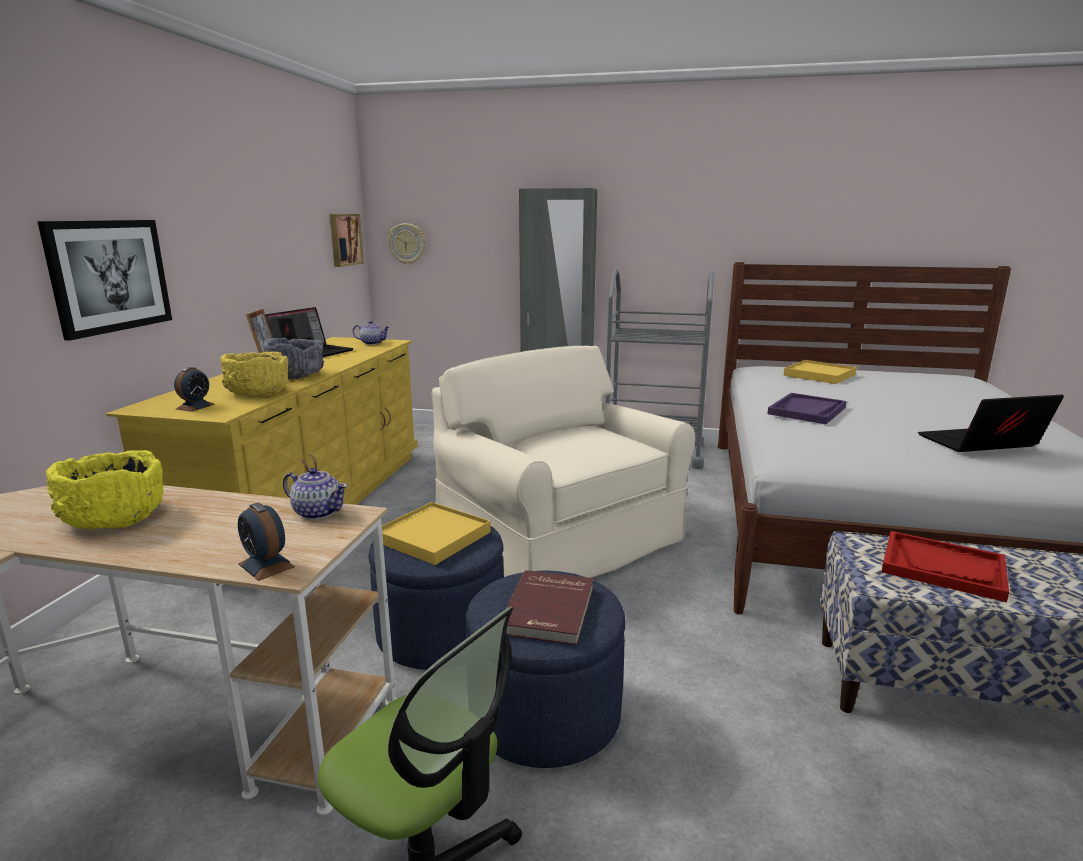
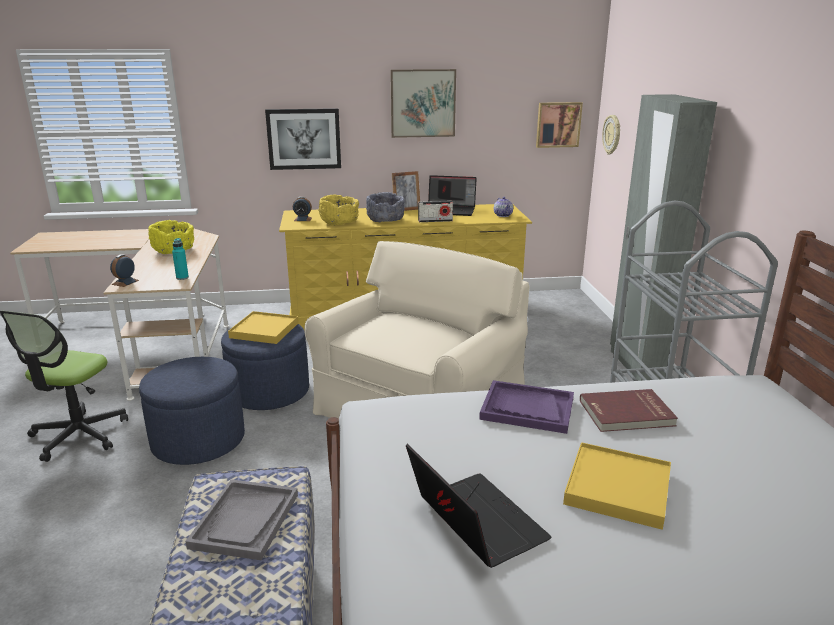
camera: 70 degrees right, 5 degrees up
teapot [283,468,348,520] -> turquoise bottle [172,238,189,280]
red book [506,570,594,645] -> red book moved to [580,389,678,432]
yellow tray [784,360,856,384] -> yellow tray moved to [563,442,671,530]
red tray [882,531,1009,602] -> grey tray [185,479,298,560]
none -> picture [390,69,456,138]
none -> radio [418,201,453,222]

